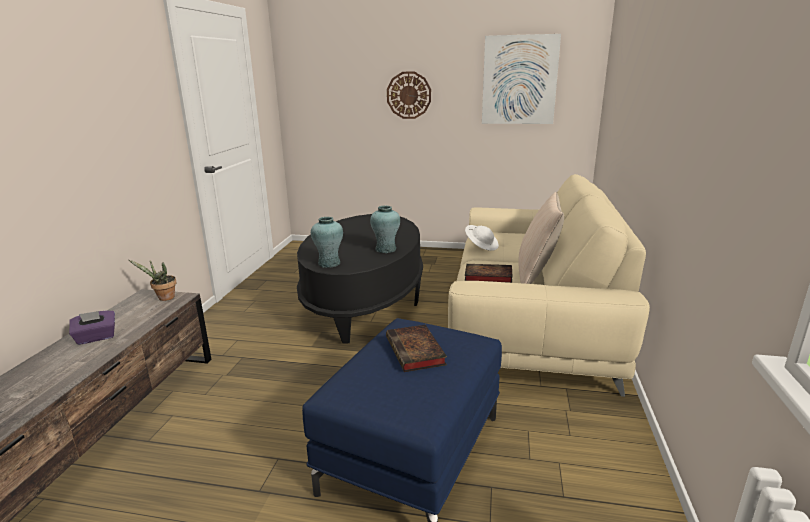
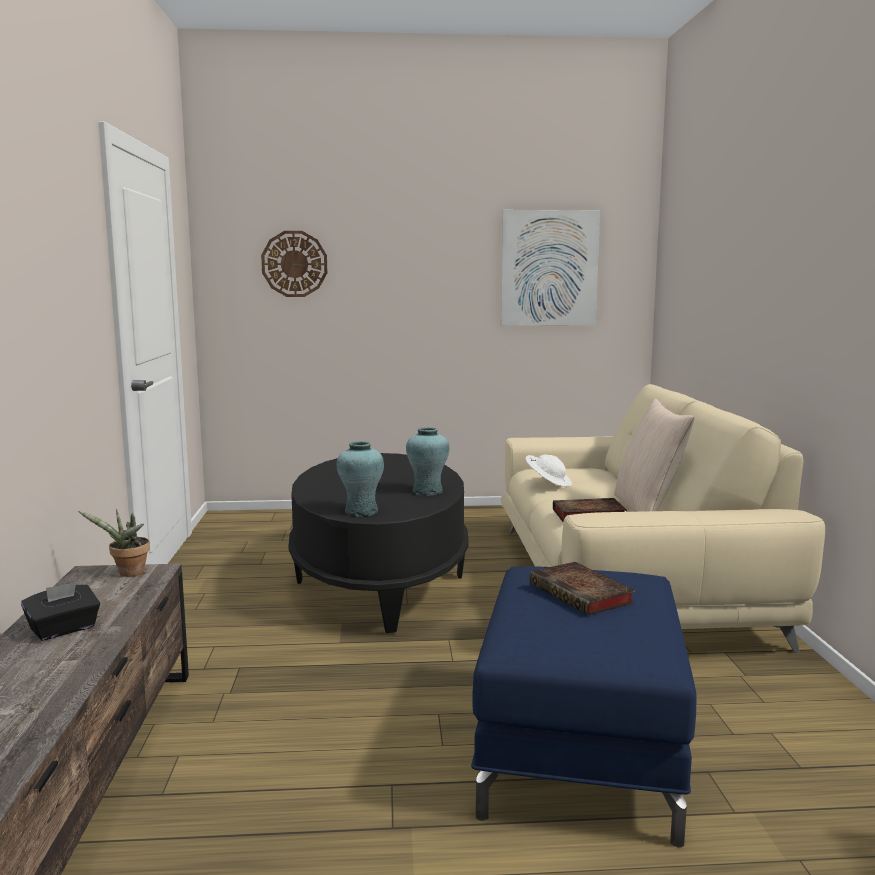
camera: 15 degrees left, 10 degrees down
purple tissue box [69,311,115,345] -> black tissue box [21,582,100,641]
wall clock [387,72,431,119] -> wall clock moved to [261,231,327,297]

